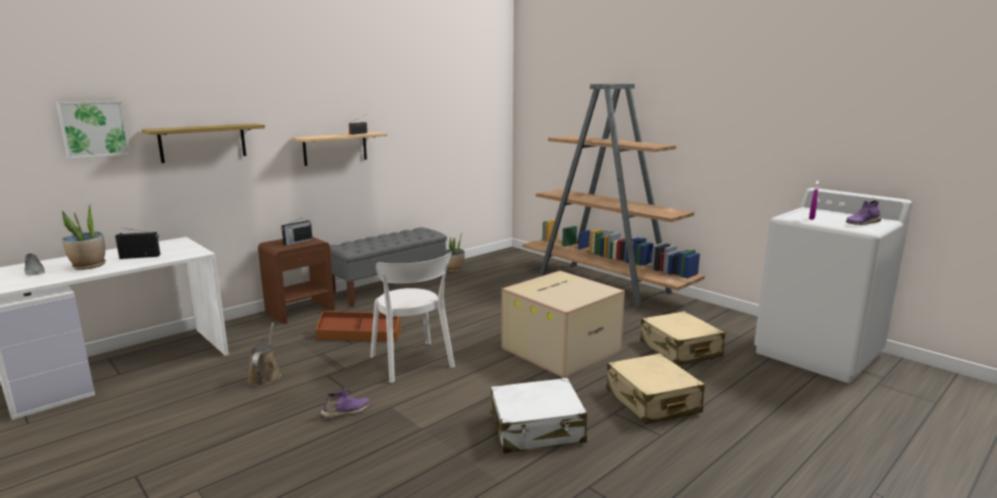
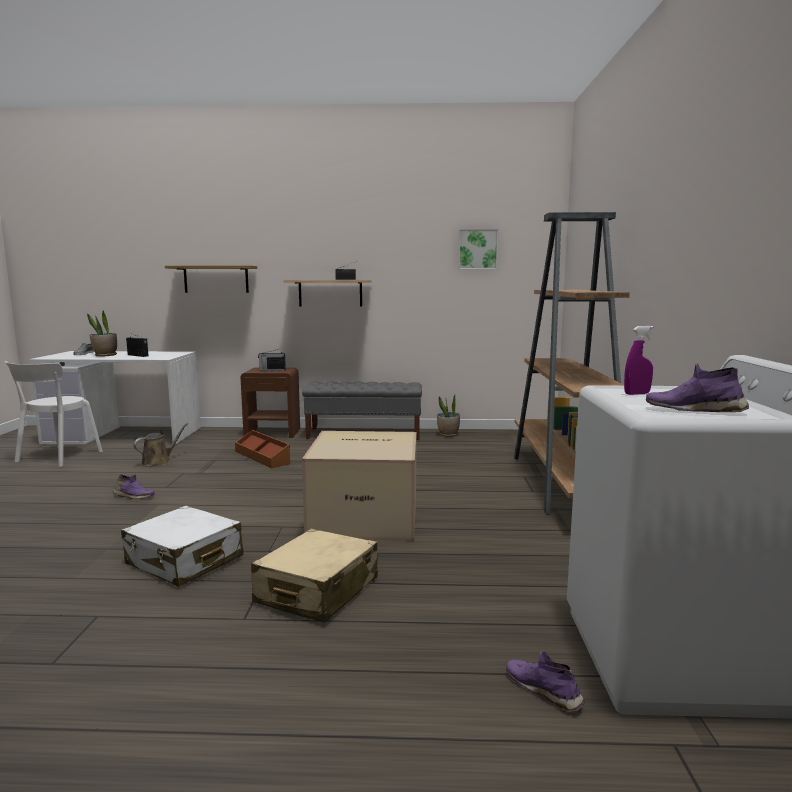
camera: 45 degrees right, 5 degrees down
picture [56,101,131,159] -> picture moved to [458,229,499,270]
white chair [370,252,455,383] -> white chair moved to [5,361,103,467]
beige suitcase [640,311,725,365] -> none
none -> purple shoe [506,651,585,712]

